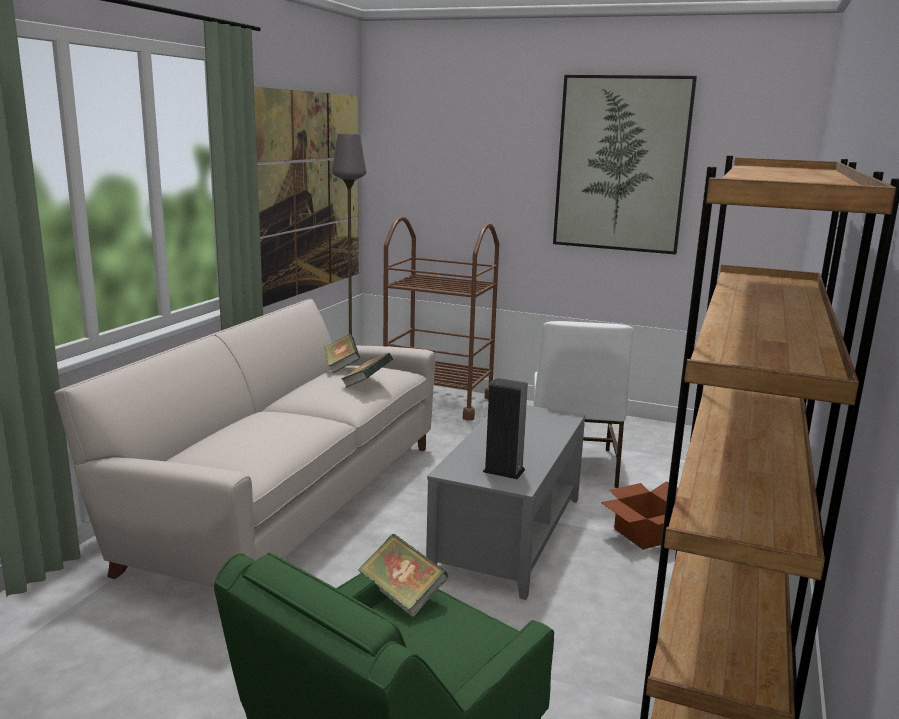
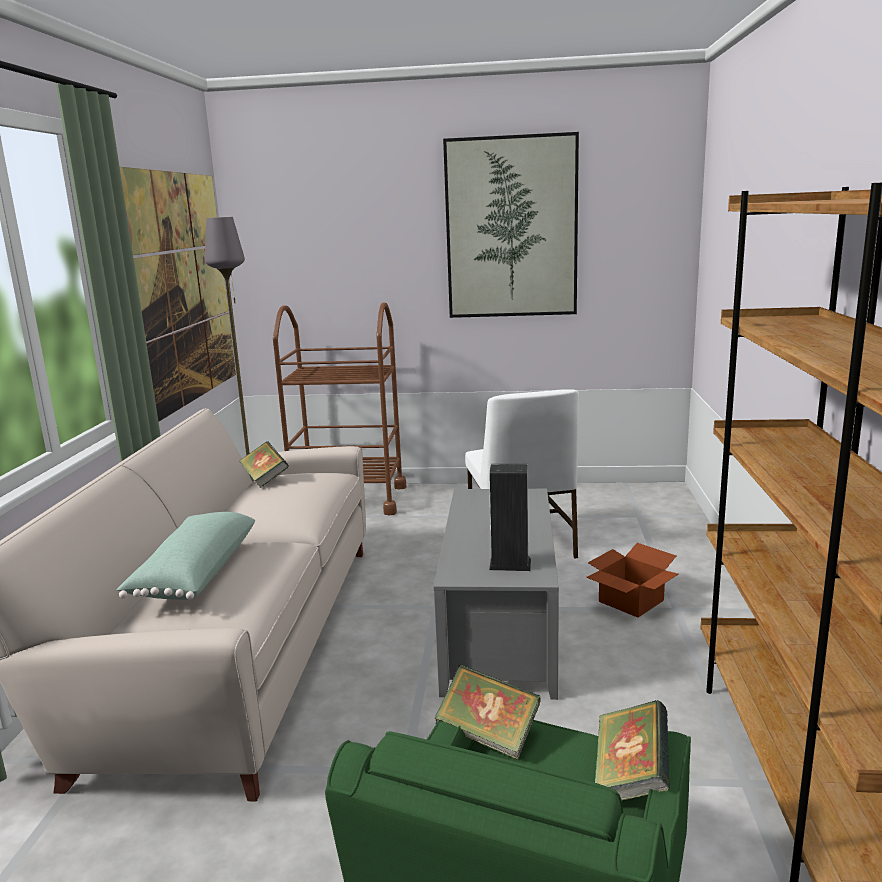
camera: 15 degrees left, 0 degrees up
book [342,353,393,388] -> book moved to [595,700,670,801]
none -> green pillow [116,512,255,600]

